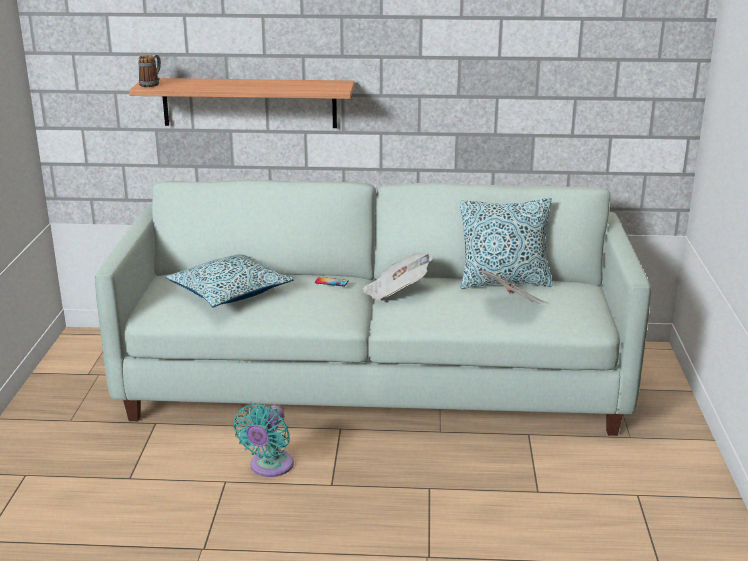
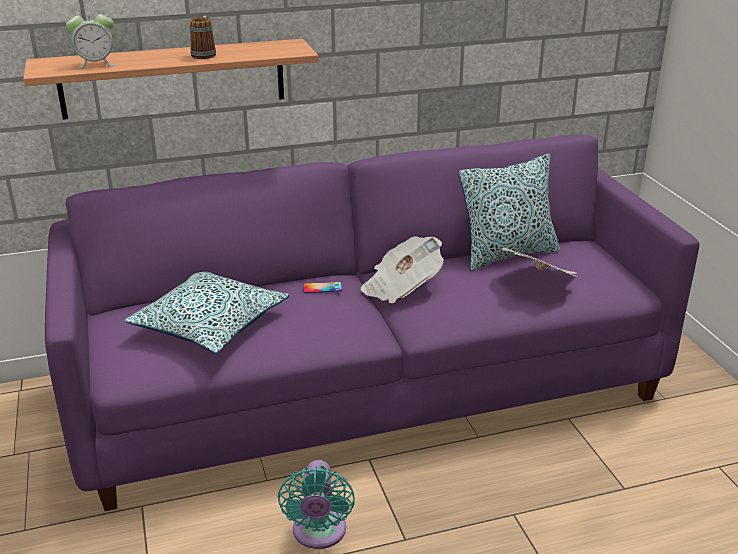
camera: 20 degrees left, 5 degrees up
white sofa [95,180,651,436] -> purple sofa [45,134,700,511]
mug [138,55,161,87] -> mug moved to [190,16,216,59]
none -> alarm clock [66,7,116,69]

